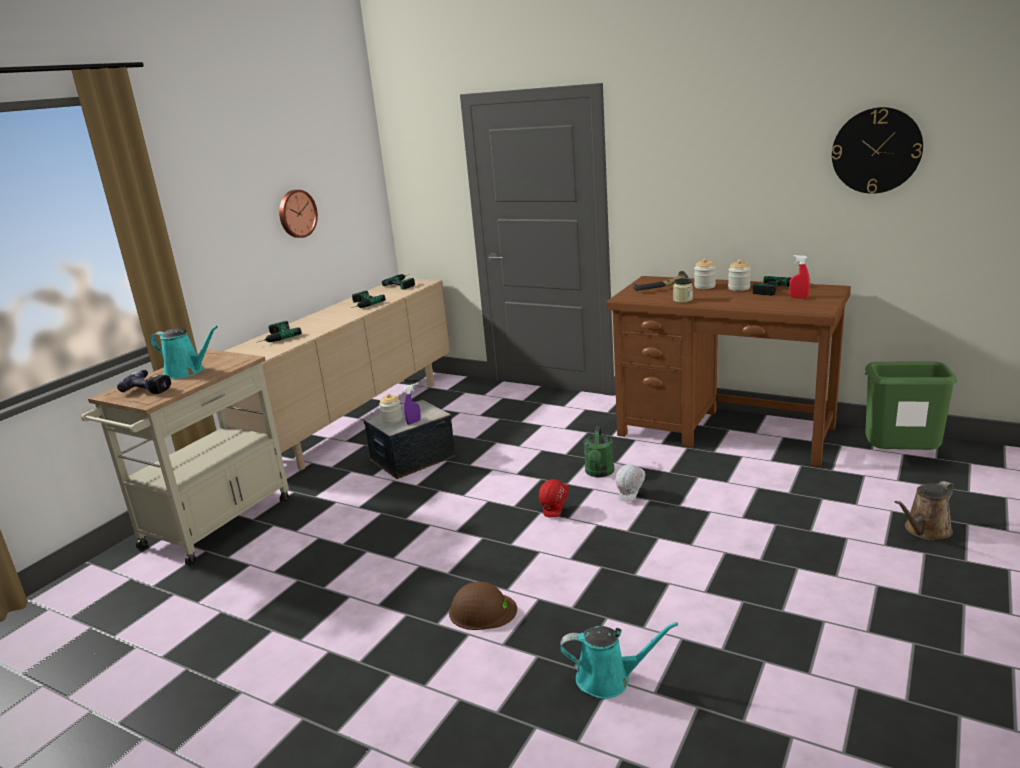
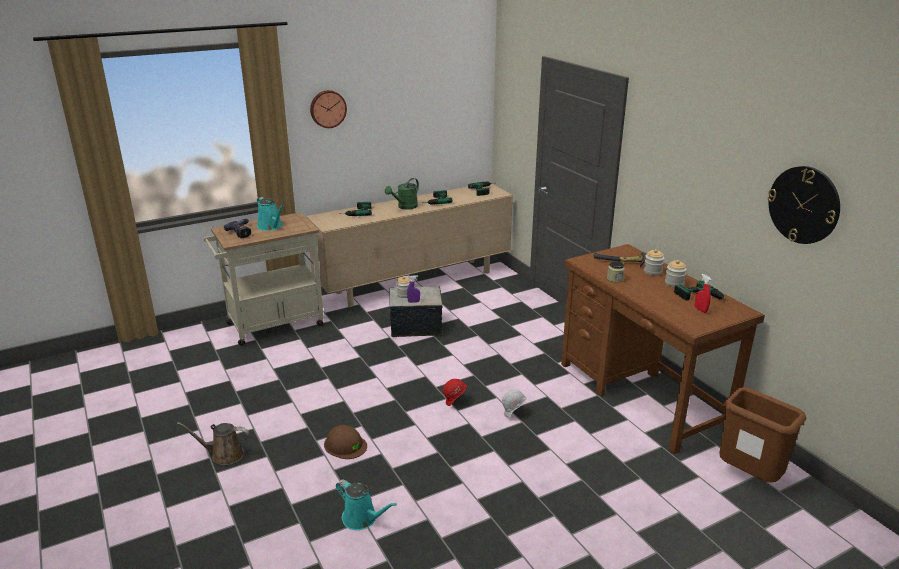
camera: 30 degrees right, 5 degrees up
wall clock [279,190,318,238] -> wall clock moved to [310,90,347,128]
green watering can [583,426,614,477] -> green watering can moved to [385,178,419,210]
green trash can [865,361,957,450] -> brown trash can [719,387,806,482]
brown watering can [895,481,954,540] -> brown watering can moved to [177,422,249,465]

